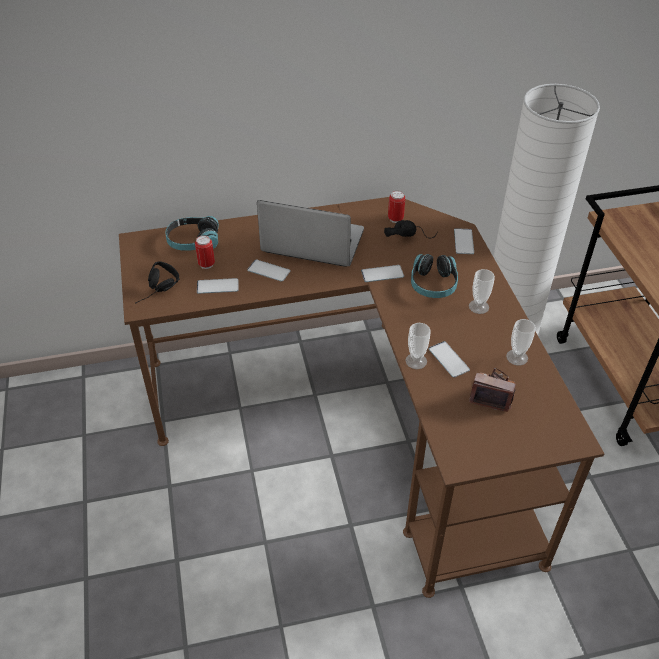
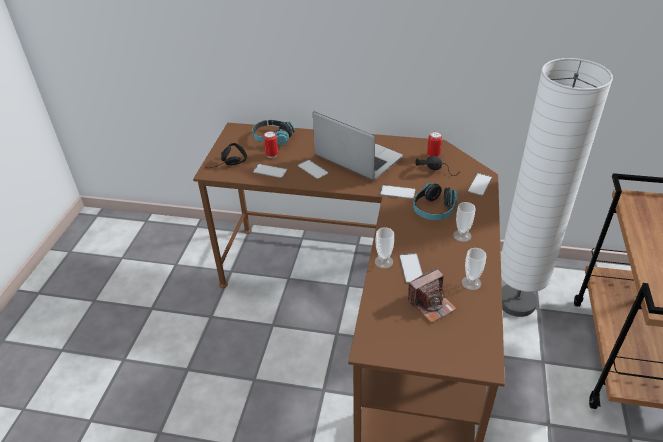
camera: 25 degrees right, 5 degrees down
camera [469,368,516,412] -> camera turned 105 degrees clockwise [408,268,456,323]

